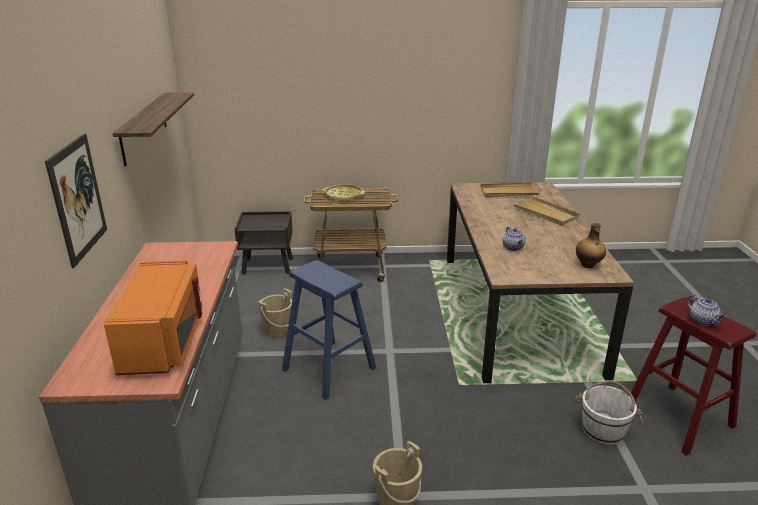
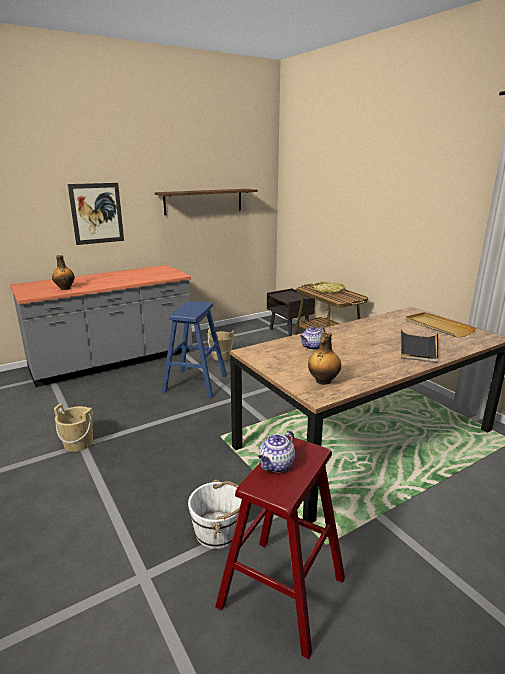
camera: 60 degrees right, 5 degrees down
orange microwave [104,260,202,375] -> bottle [52,255,75,290]
beige tray [514,197,580,226] -> black tray [401,329,439,363]

